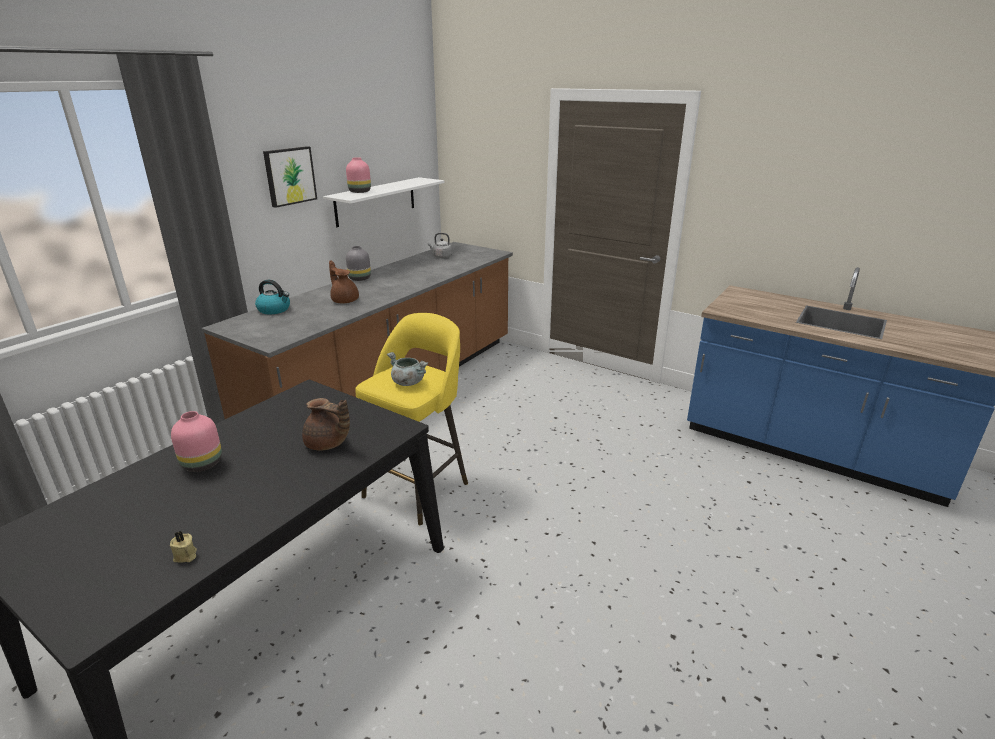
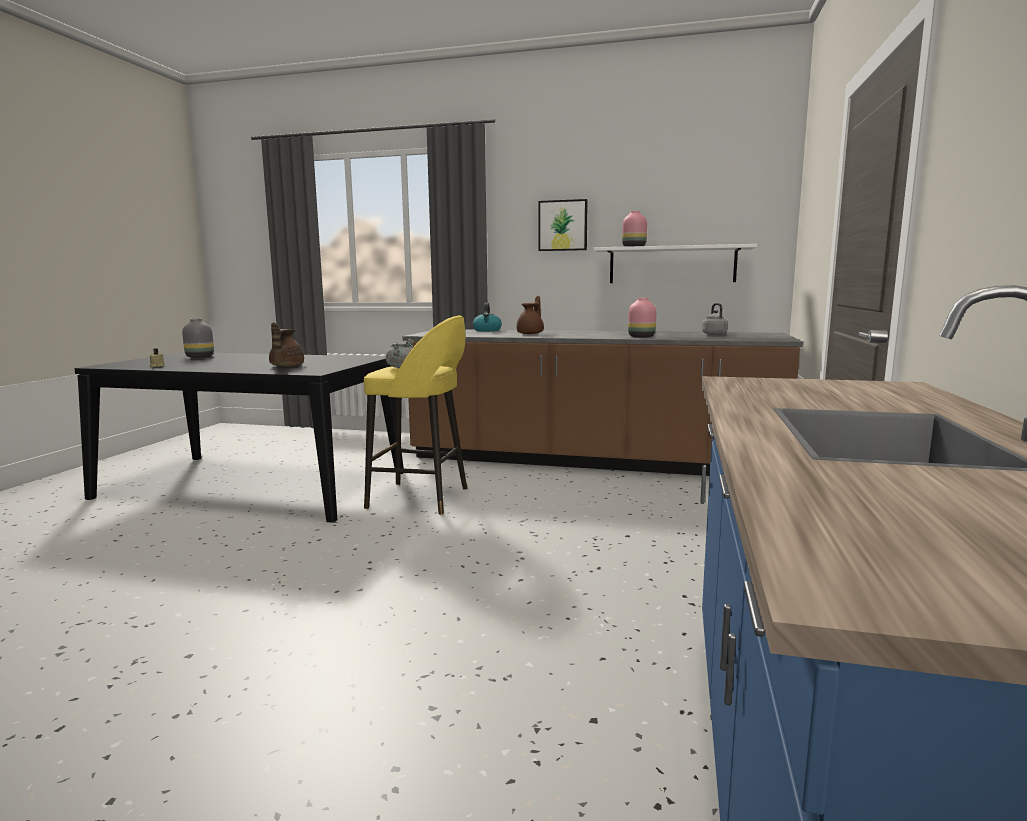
camera: 70 degrees right, 15 degrees down
pink vase [171,411,222,472] -> pink vase moved to [628,298,656,338]
grey vase [346,246,371,281] -> grey vase moved to [182,319,214,358]

